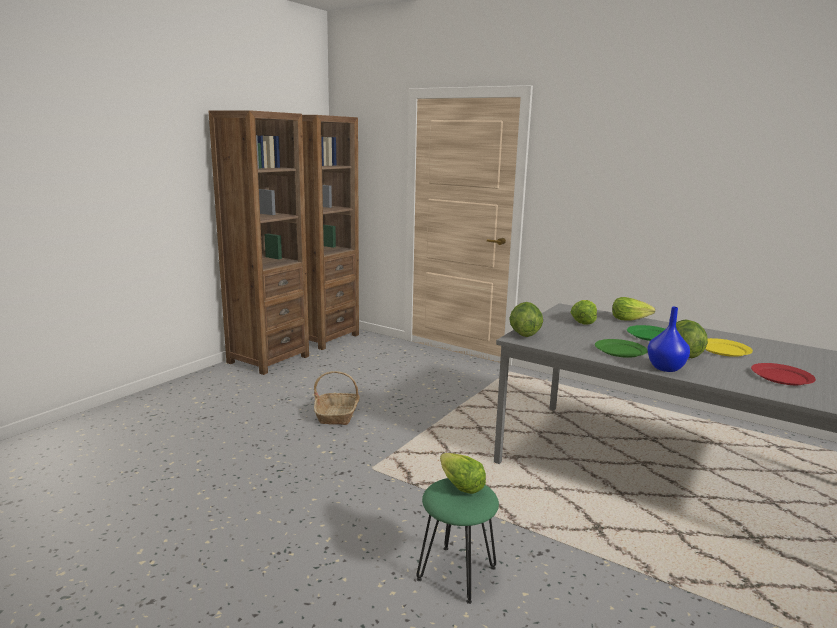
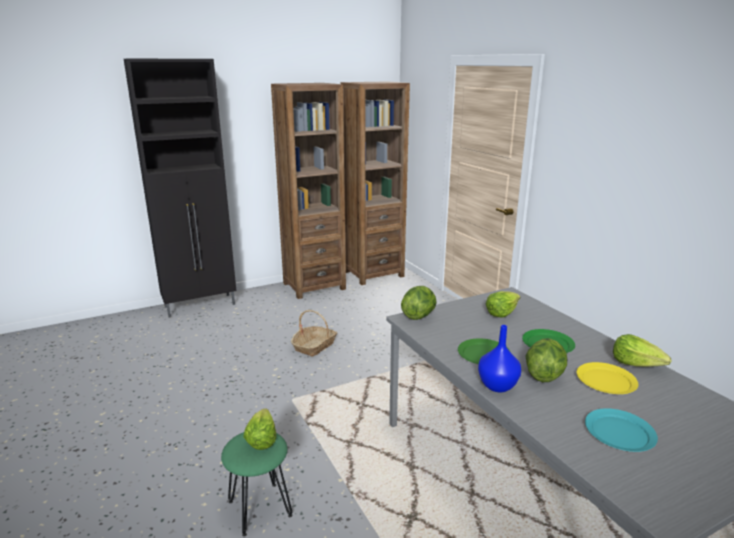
camera: 30 degrees right, 5 degrees up
lettuce [612,297,655,320] -> lettuce moved to [613,334,671,367]
red plate [751,363,816,385] -> turquoise plate [585,408,658,452]
none -> black cabinet [124,59,236,318]

